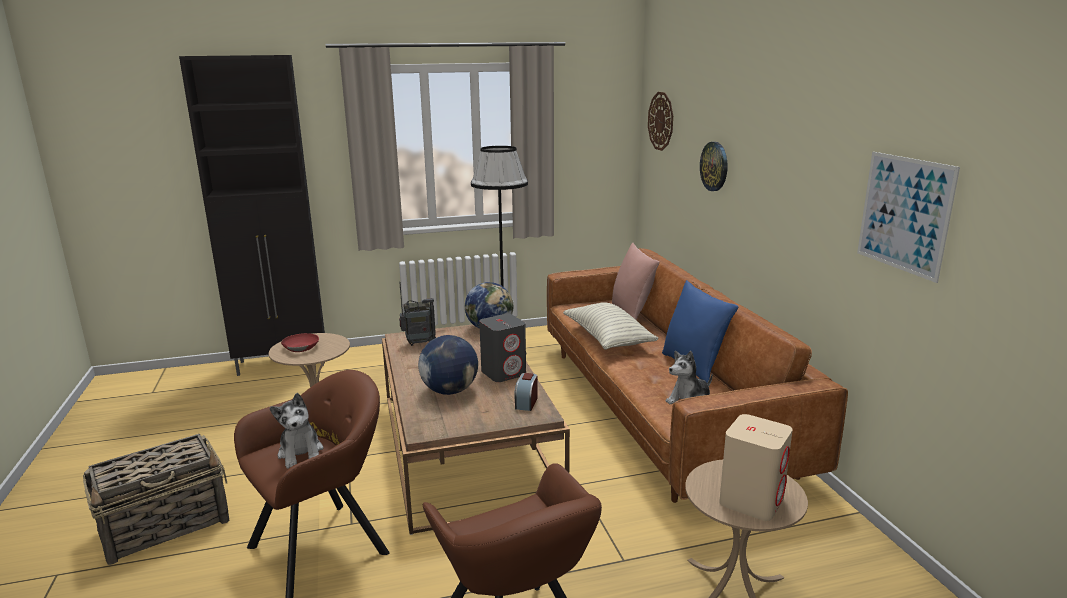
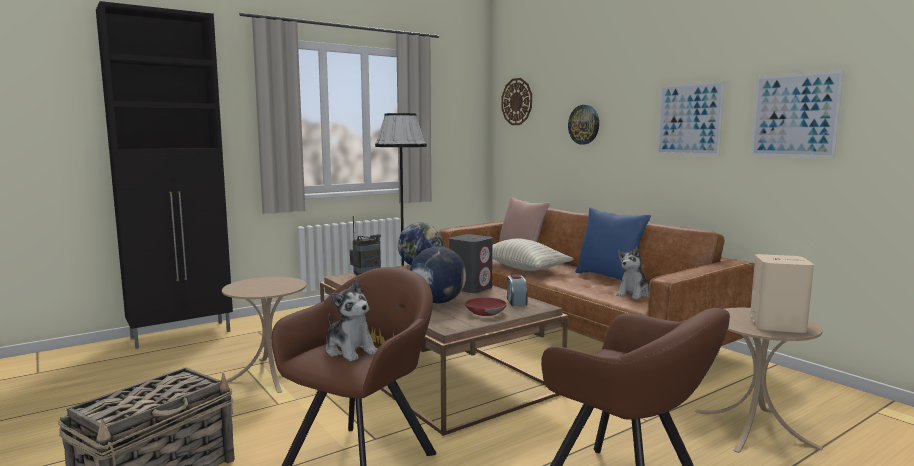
camera: 20 degrees left, 10 degrees down
red bowl [281,333,319,352] -> red bowl moved to [465,298,507,316]
none -> picture [657,81,725,156]

